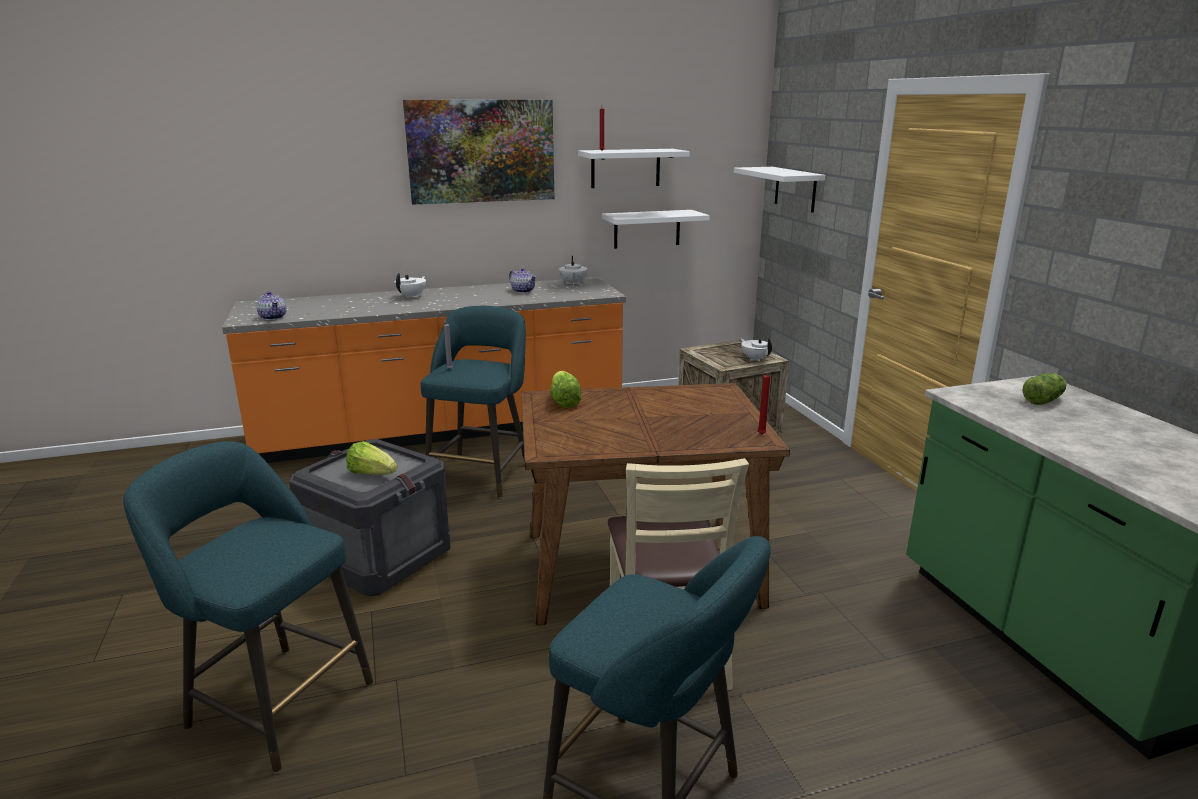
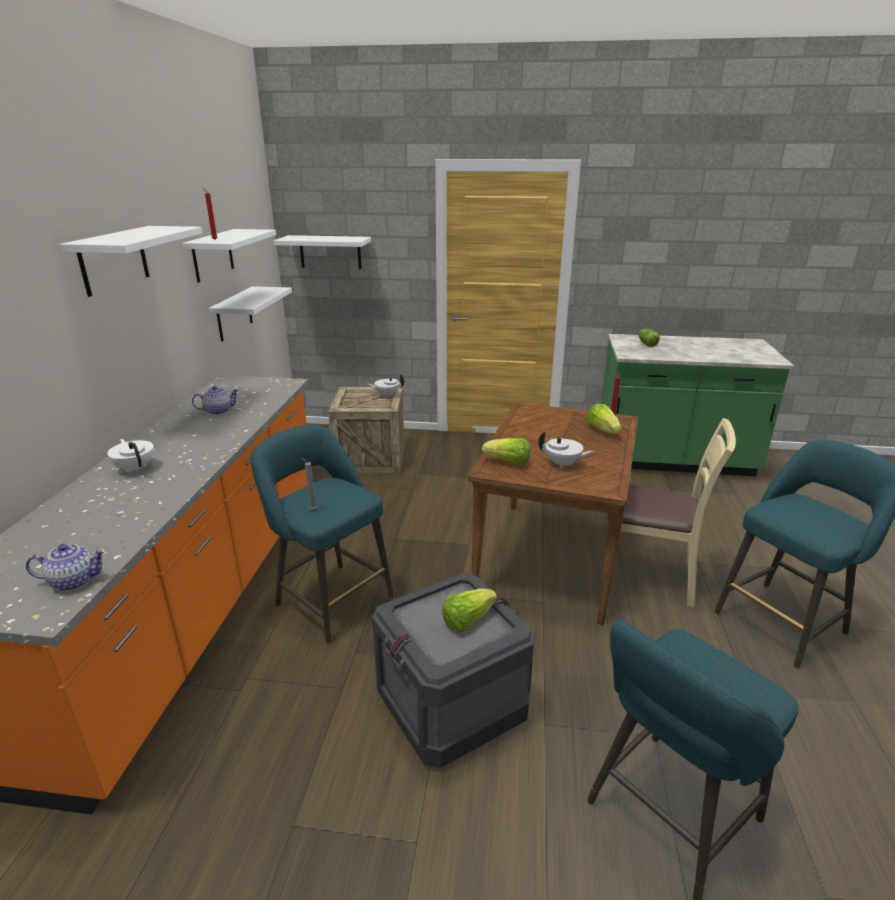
camera: 65 degrees left, 5 degrees up
picture [403,100,555,205] -> white shelf [59,226,203,297]
white teapot [559,256,587,285] -> white teapot moved to [538,431,594,469]
none -> lettuce [586,404,621,434]

